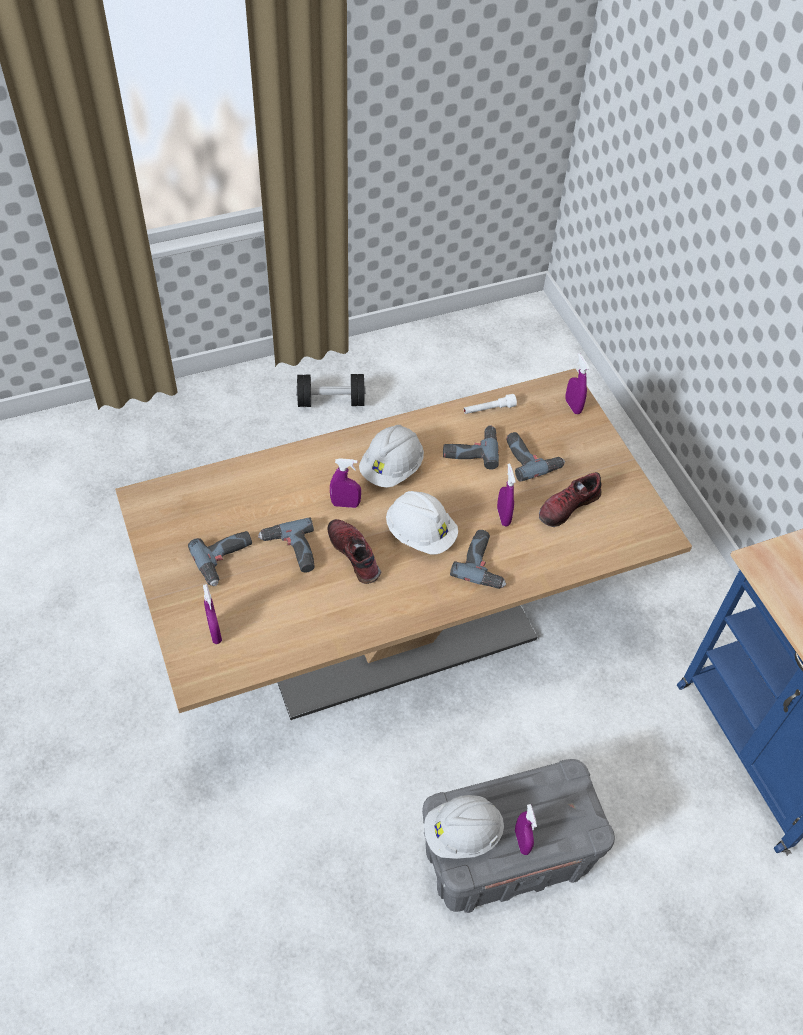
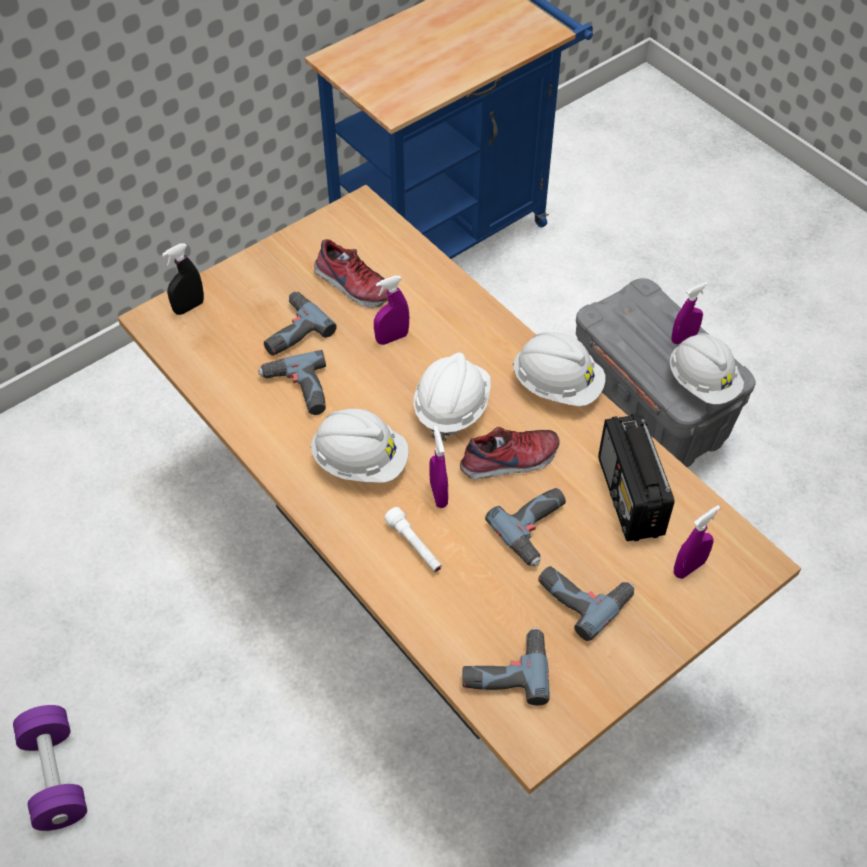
camera: 105 degrees left, 0 degrees up
black dumbbell [296,374,366,407] -> purple dumbbell [13,705,87,831]
shoe [327,519,382,584] -> shoe turned 150 degrees counterclockwise [460,427,560,480]
power drill [450,530,506,589] -> power drill moved to [462,628,550,705]
white flashlight [464,394,517,414] -> white flashlight moved to [384,507,442,572]
purple spray bottle [565,353,590,414] -> black spray bottle [162,243,204,315]
none -> white hard hat [513,332,605,407]
none -> radio [598,414,674,541]

